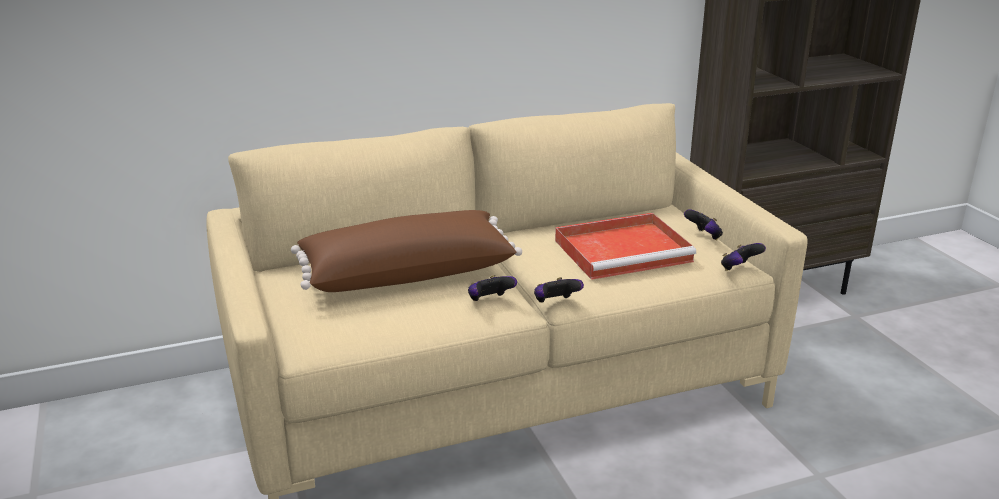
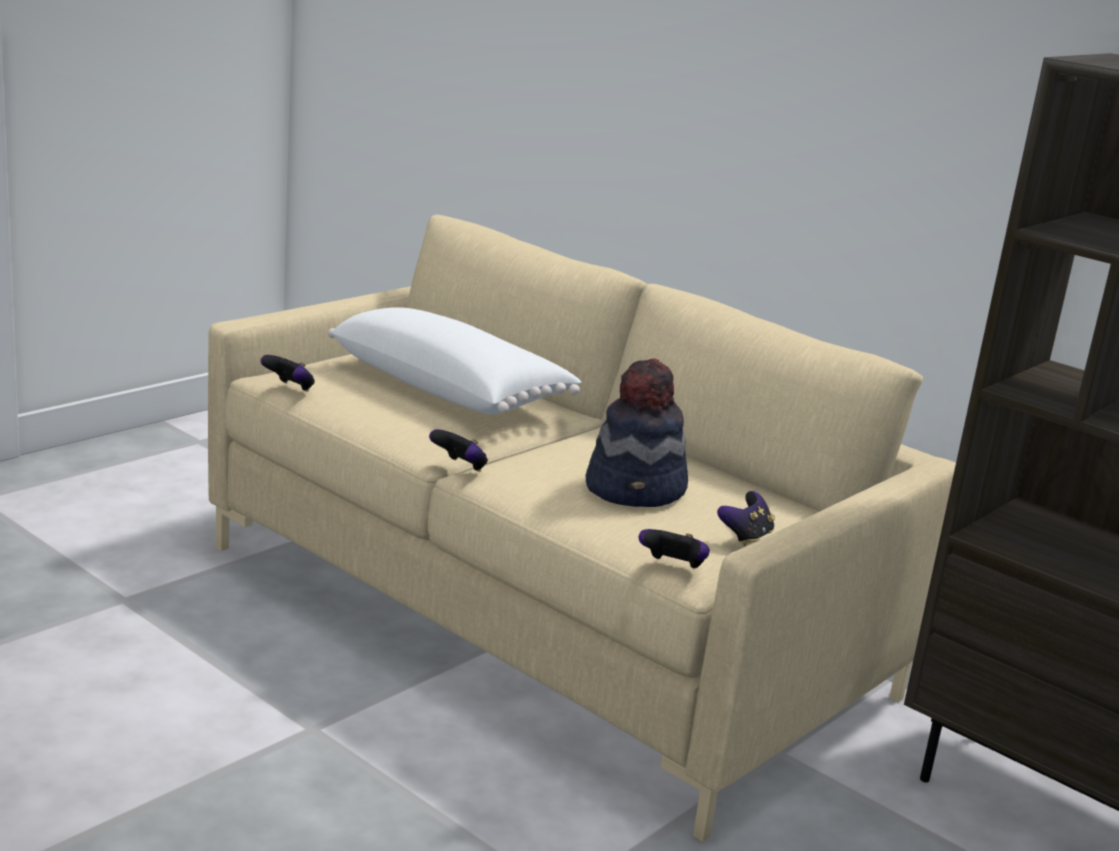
camera: 60 degrees right, 5 degrees down
brown pillow [291,210,522,292] -> white pillow [328,307,581,415]
game controller [468,275,517,301] -> game controller moved to [261,355,315,392]
red tray [555,213,696,280] -> hat [586,358,688,507]

